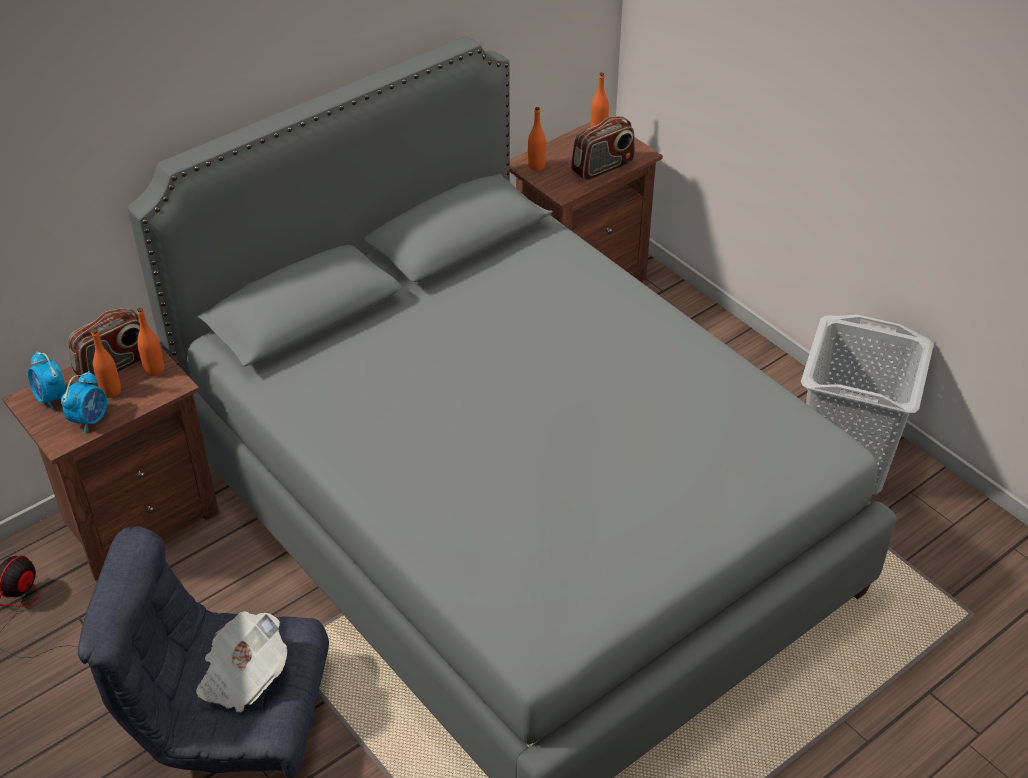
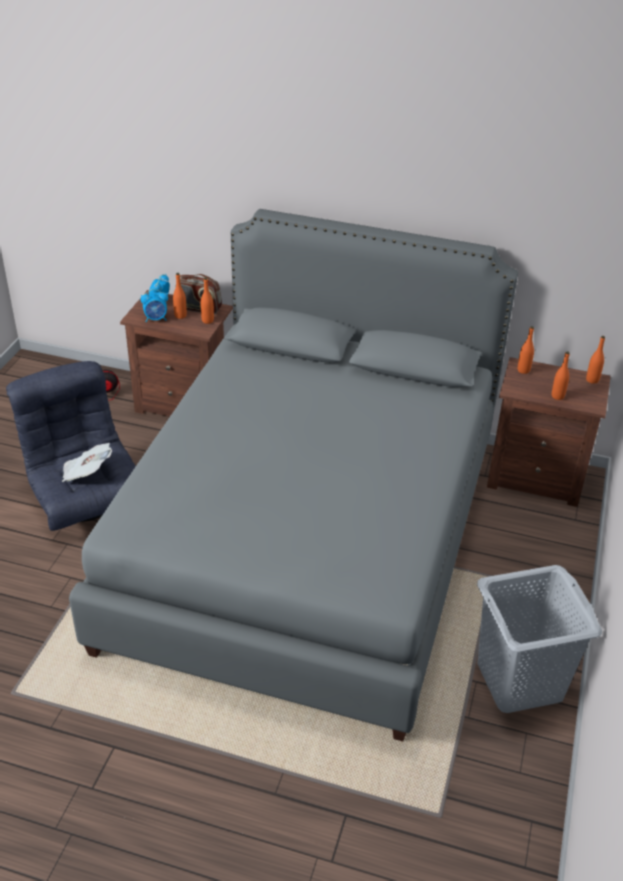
camera: 55 degrees right, 5 degrees down
radio [571,116,635,181] -> orange bottle [552,351,570,400]

